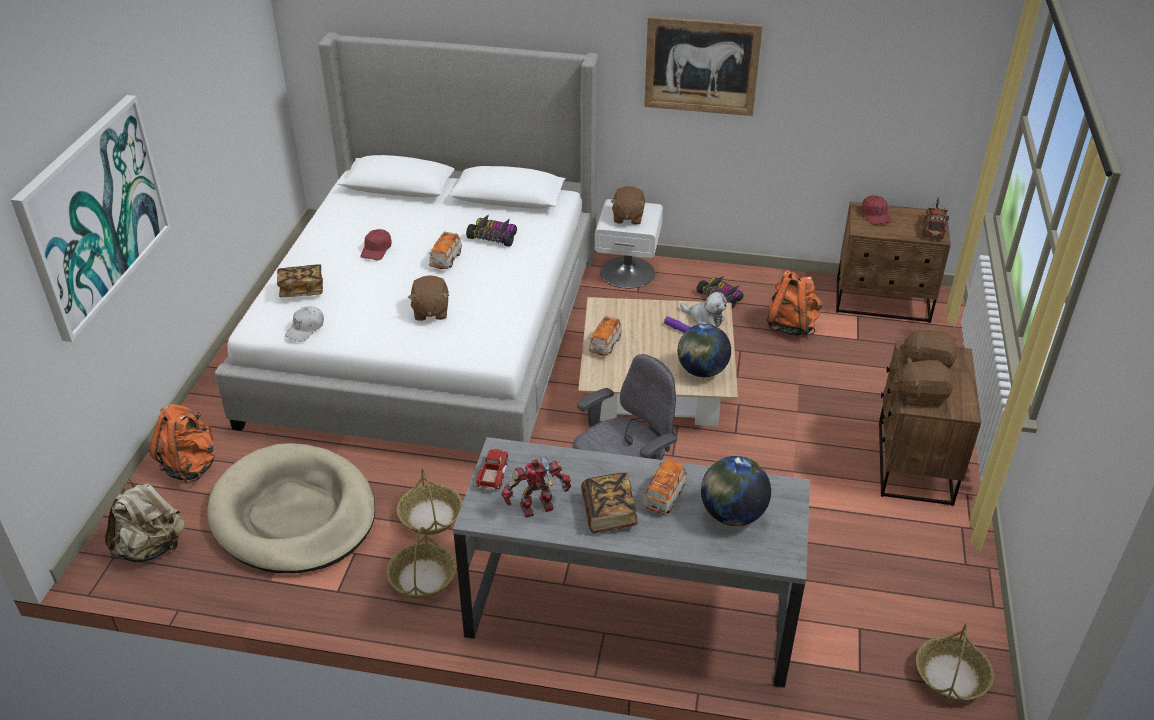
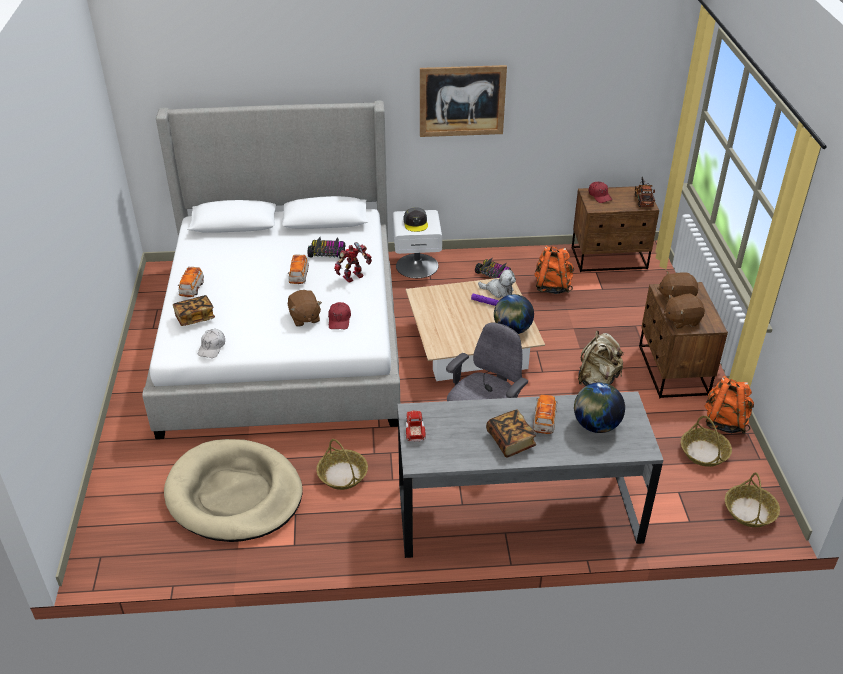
camera: 15 degrees left, 0 degrees up
picture [11,95,171,342] -> none
beige backpack [105,479,185,562] -> beige backpack moved to [578,331,624,387]
orange backpack [150,404,215,483] -> orange backpack moved to [705,376,754,434]
red cap [360,229,392,260] -> red cap moved to [328,302,351,329]
basket [387,527,457,599] -> basket moved to [681,416,732,467]
toy robot [501,456,571,518] -> toy robot moved to [334,242,372,283]
toy car [589,316,622,356] -> toy car moved to [178,267,204,297]
brown plush toy [610,186,646,225] -> grey cap [404,208,428,232]

